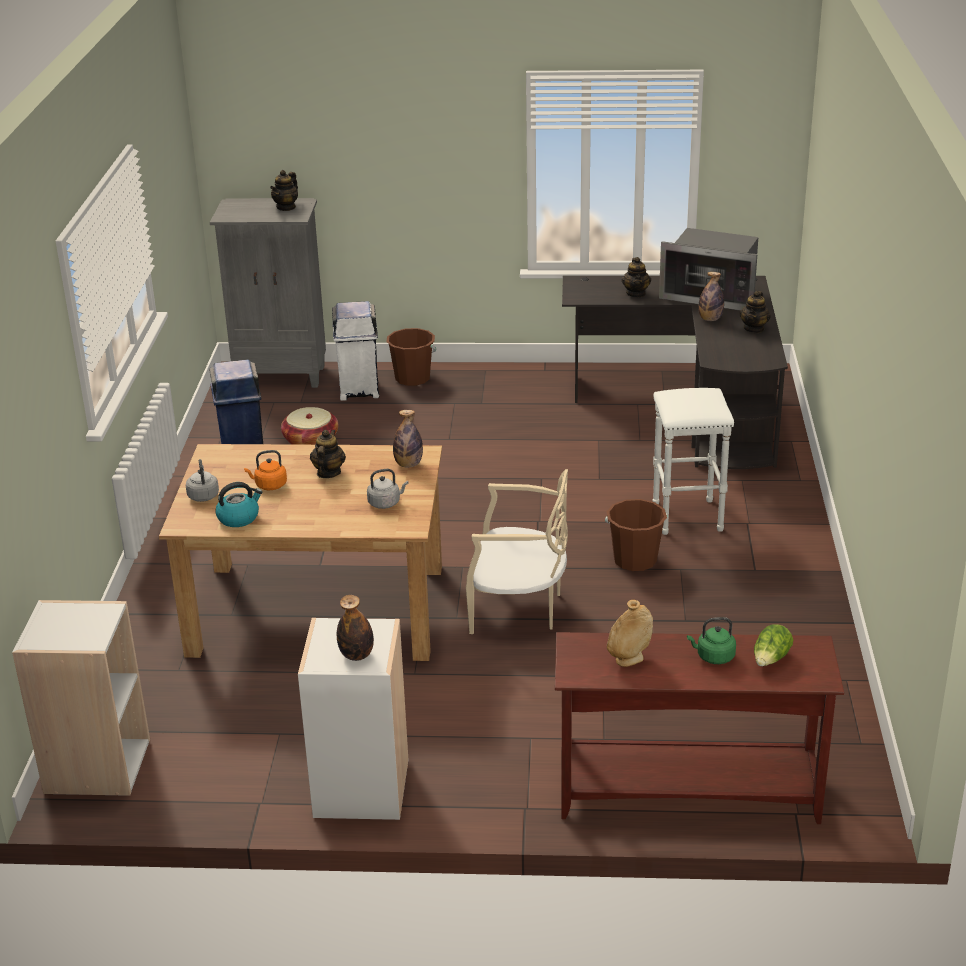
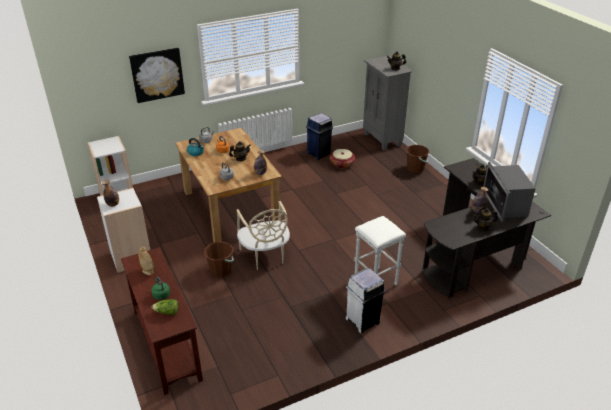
camera: 60 degrees right, 5 degrees up
white trash can [332,301,379,401] -> white trash can moved to [346,268,386,333]
brown bucket [605,499,667,571] -> brown bucket moved to [204,242,234,277]
none -> picture [129,48,185,103]

